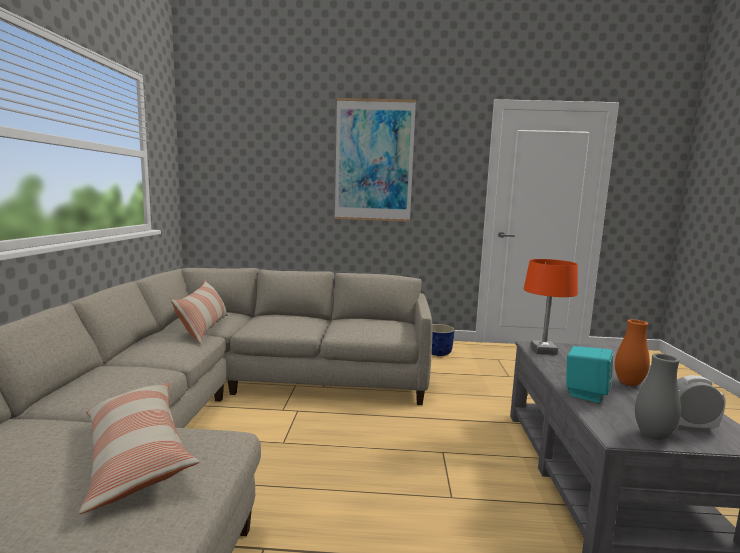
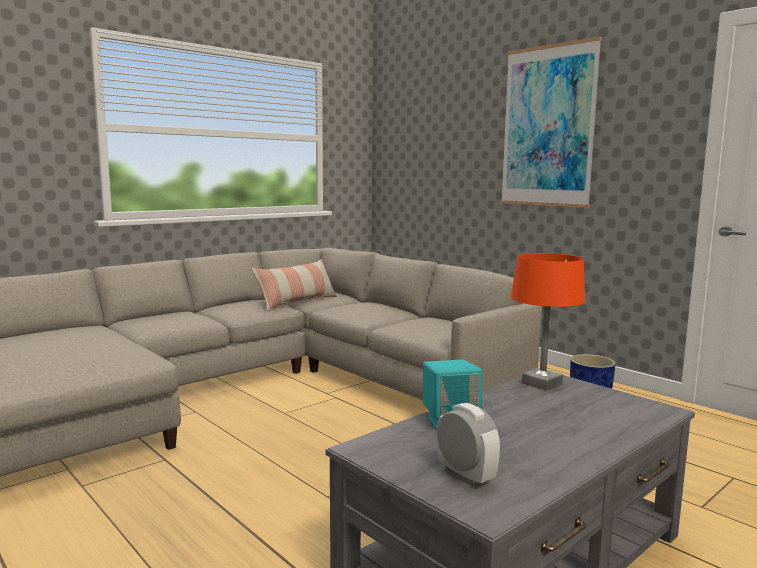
camera: 45 degrees right, 0 degrees up
pillow [79,383,199,514] -> none
orange vase [615,319,650,386] -> none
grey vase [635,354,681,440] -> none

